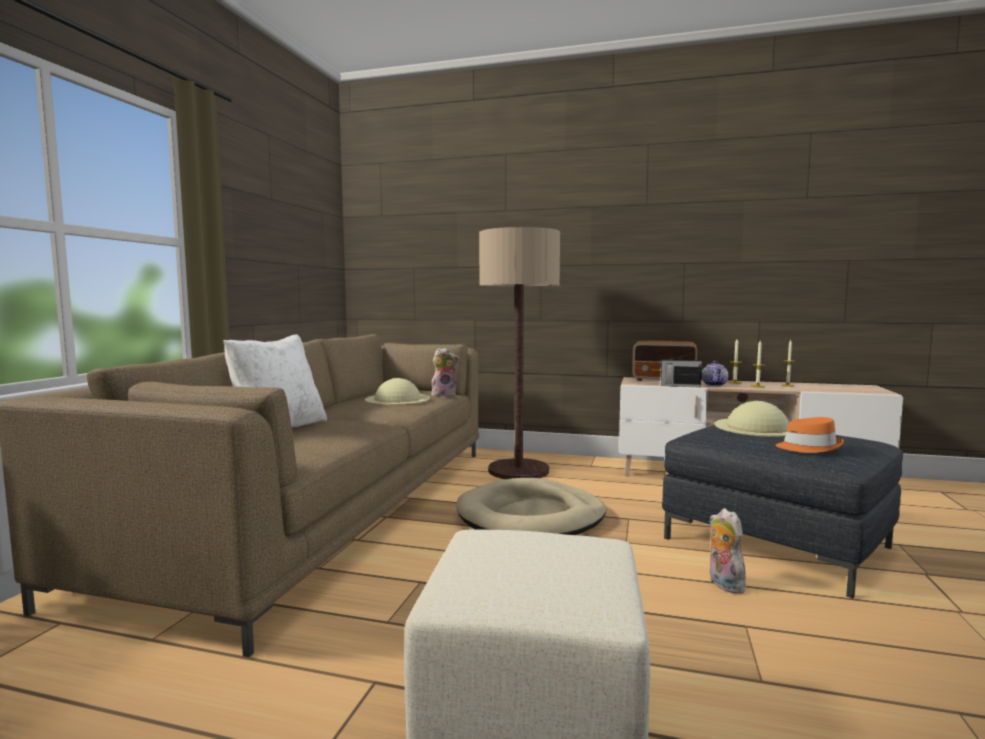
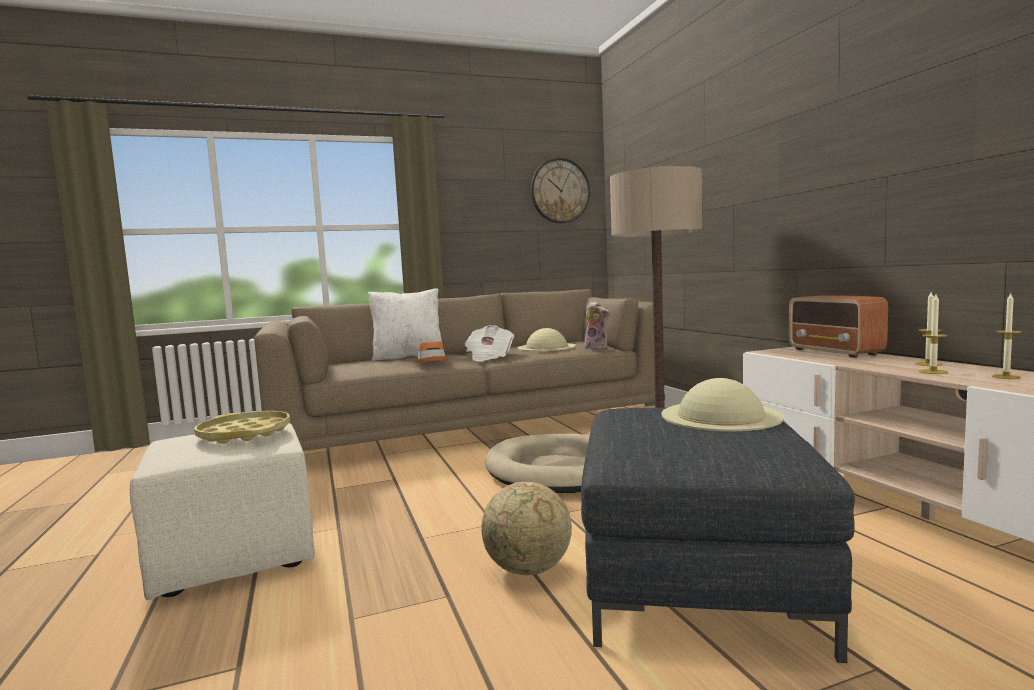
camera: 55 degrees right, 0 degrees up
radio [660,354,702,387] -> none
teapot [702,361,728,386] -> none
plush toy [710,508,750,594] -> globe [481,482,572,575]
orange hat [776,417,844,453] -> orange hat moved to [414,342,450,363]
none -> yellow tray [194,411,290,444]
none -> newspaper [465,325,514,361]
none -> wall clock [531,158,590,223]

